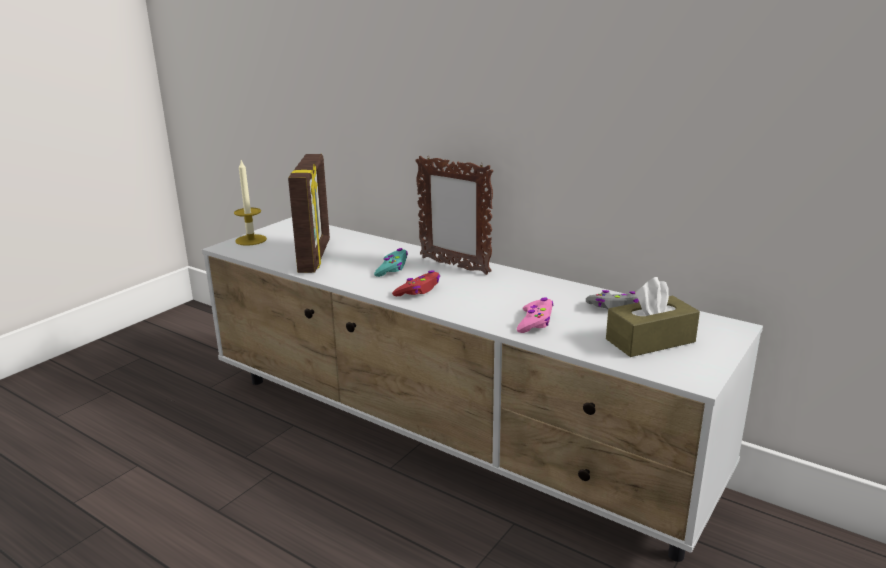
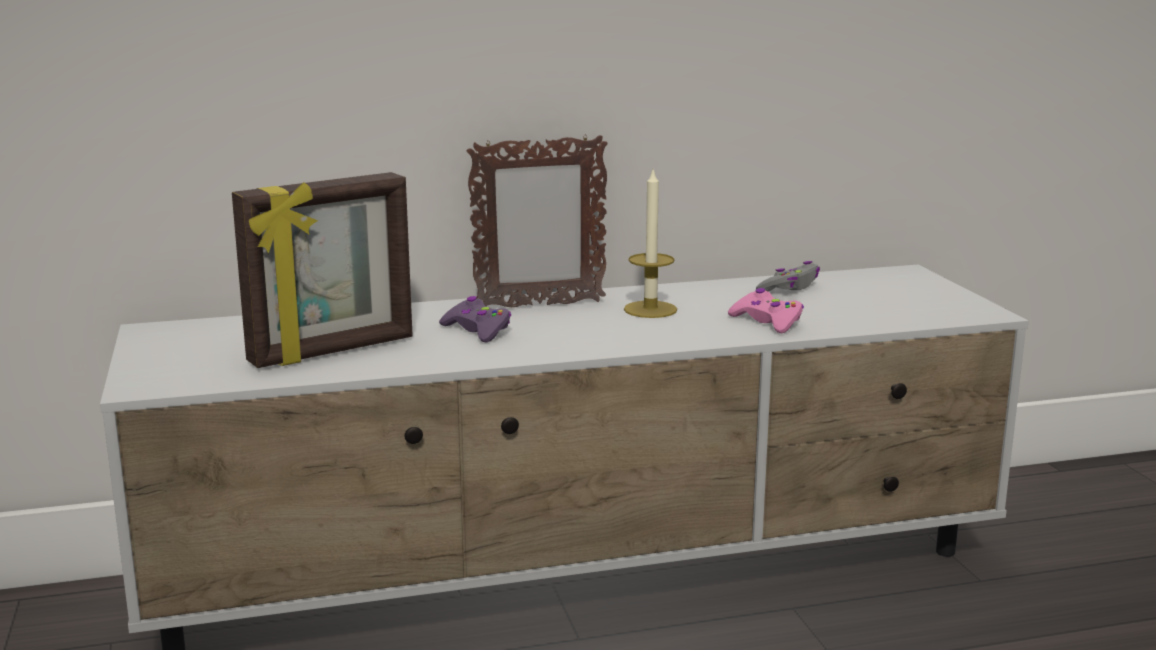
camera: 50 degrees left, 5 degrees down
candle [234,161,267,246] -> candle moved to [624,170,677,318]
picture frame [288,154,330,273] -> picture frame turned 105 degrees clockwise [232,172,413,368]
turquoise game controller [374,248,408,277] -> purple game controller [439,296,511,342]
red game controller [392,270,440,296] -> none
brown tissue box [606,277,700,357] -> none

